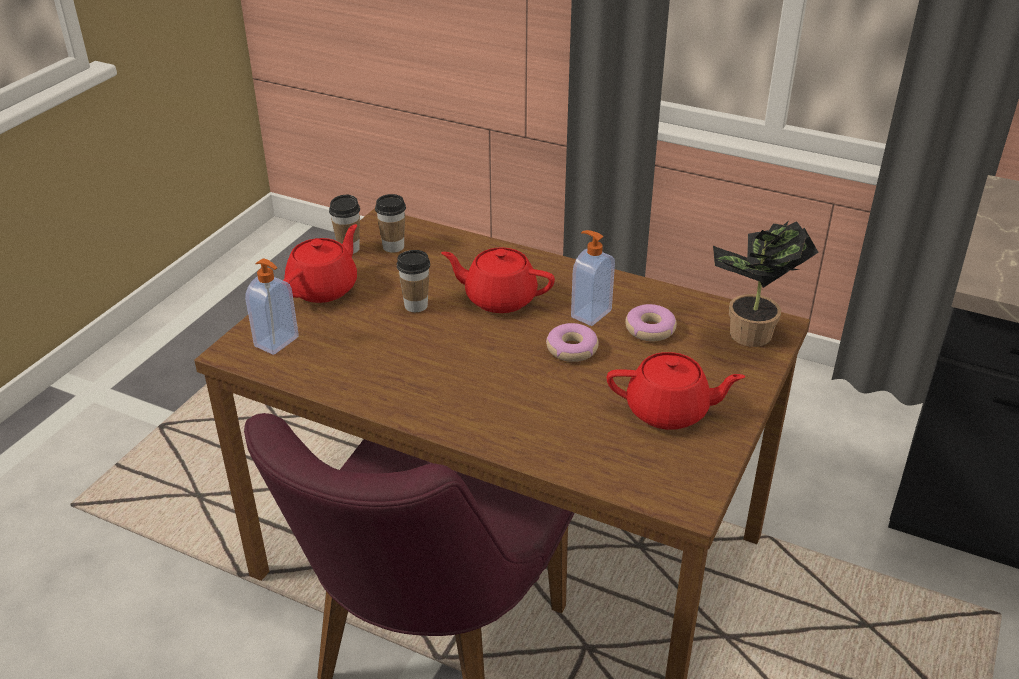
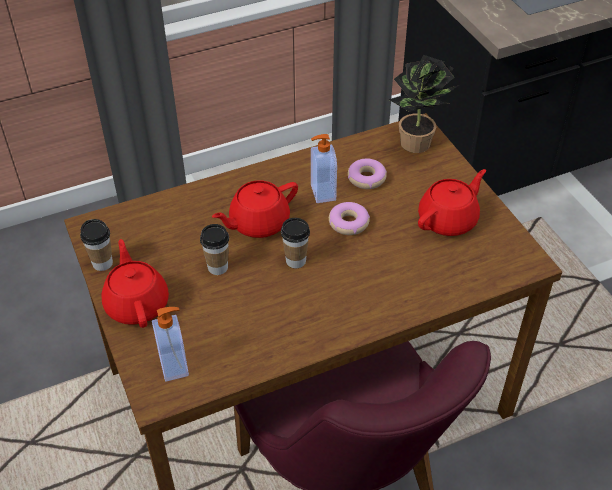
camera: 50 degrees left, 10 degrees up
cup [375,194,406,253] -> cup moved to [281,218,310,268]

